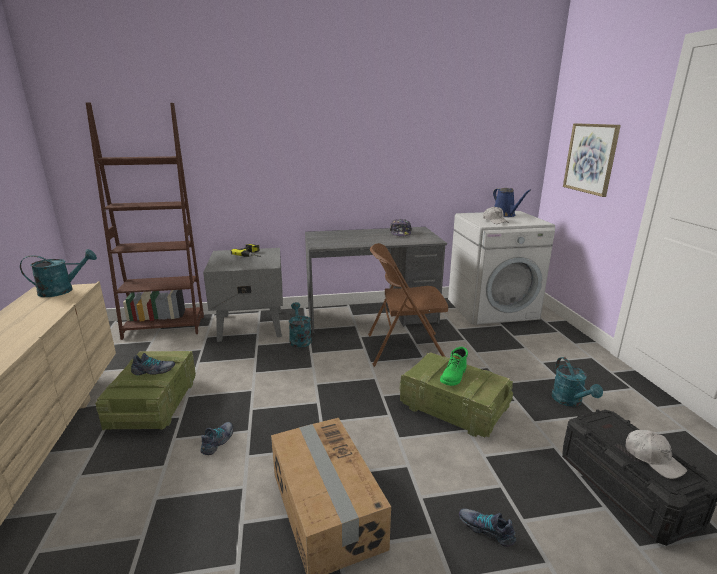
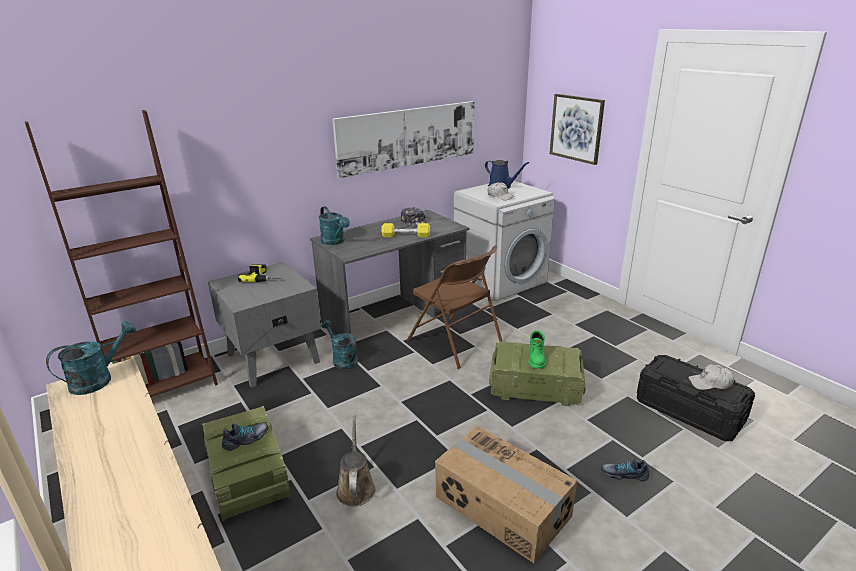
camera: 25 degrees left, 5 degrees up
shoe [200,422,234,455] -> brown watering can [336,415,376,507]
brown chair [368,243,448,367] -> brown chair turned 105 degrees counterclockwise [407,245,503,369]
turquoise watering can [551,357,603,407] -> turquoise watering can moved to [319,206,350,245]
white cap [626,430,687,479] -> white cap turned 150 degrees clockwise [688,364,734,390]
none -> picture [332,101,475,179]
none -> yellow dumbbell [382,223,430,237]

